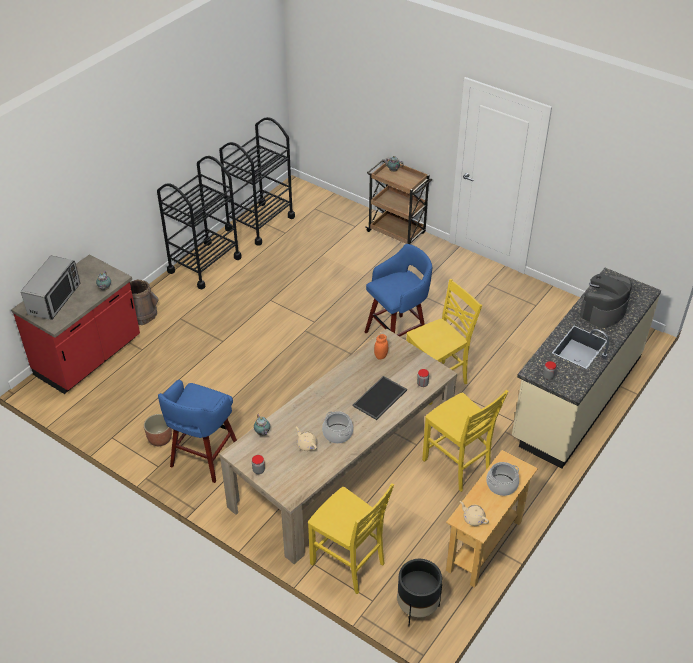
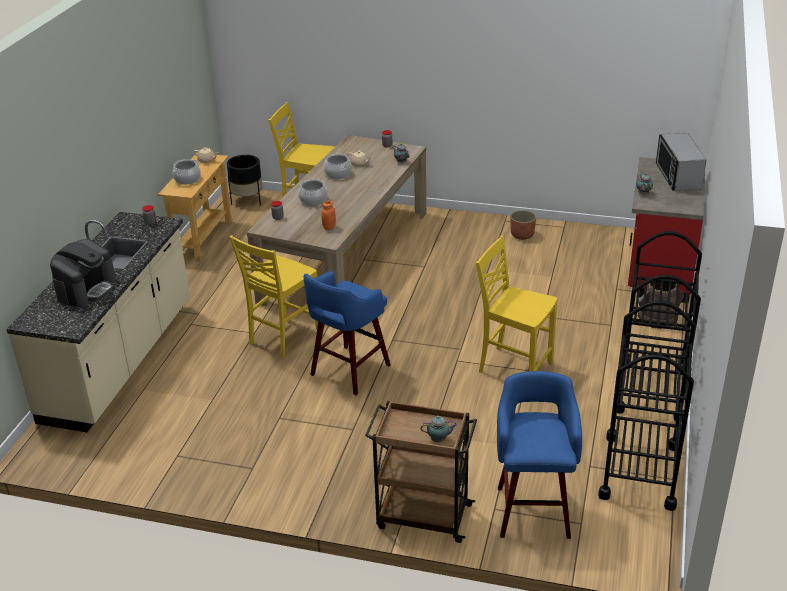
camera: 160 degrees right, 10 degrees down
blue stool [158,379,237,483] -> blue stool moved to [497,371,582,539]
tray [353,376,407,420] -> cooking pot [298,179,328,206]
yellow chair [422,390,509,492] -> yellow chair moved to [476,236,557,373]

